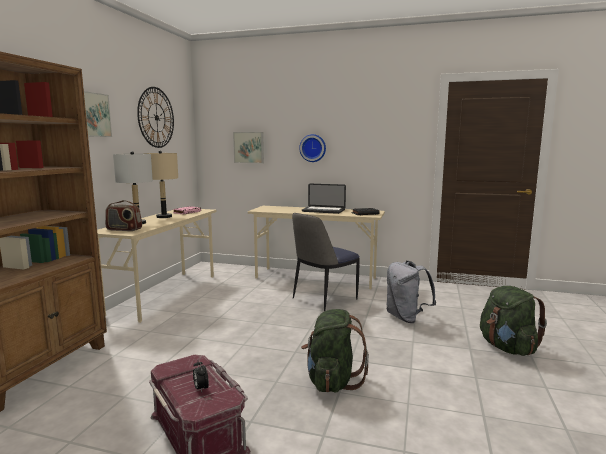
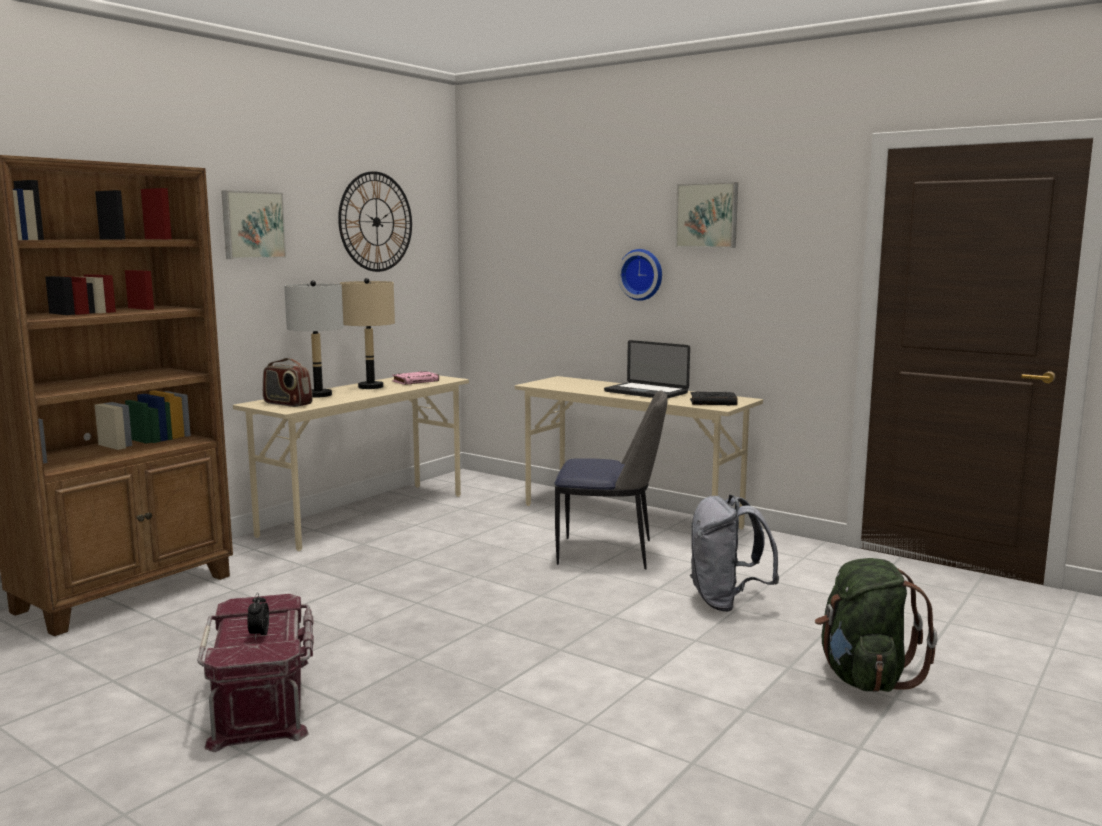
camera: 20 degrees right, 0 degrees up
picture [233,132,264,163] -> picture moved to [675,182,738,248]
chair [292,213,360,311] -> chair turned 150 degrees counterclockwise [555,391,668,569]
green backpack [301,309,369,393] -> none

